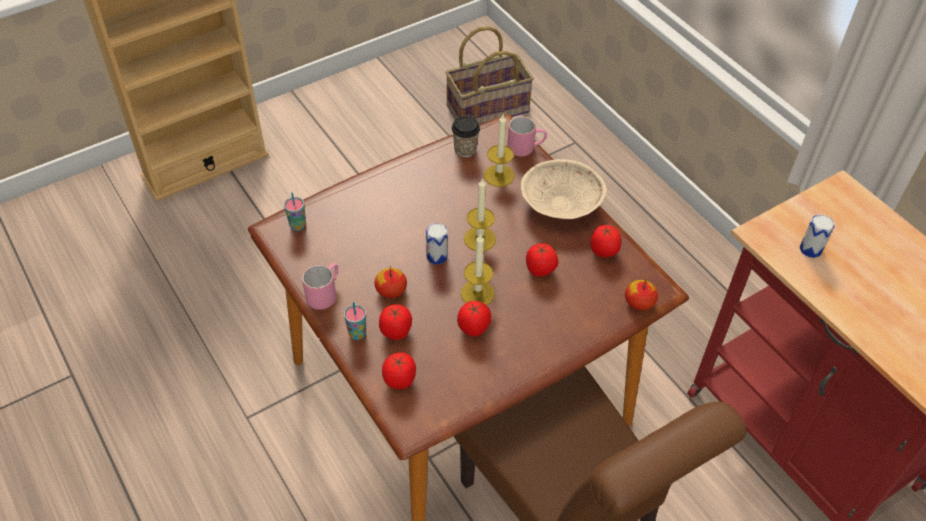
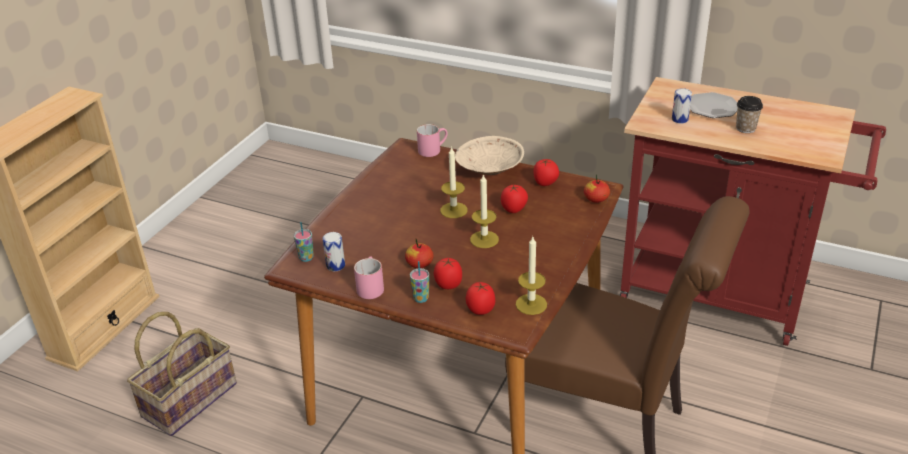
camera: 30 degrees left, 15 degrees down
can [426,223,448,265] -> can moved to [322,232,345,271]
basket [446,26,534,124] -> basket moved to [127,312,237,436]
cup [452,115,480,157] -> cup moved to [736,96,763,133]
tomato [457,301,492,337] -> none
candle [484,115,515,187] -> candle moved to [516,237,547,315]
none -> plate [690,92,738,118]

